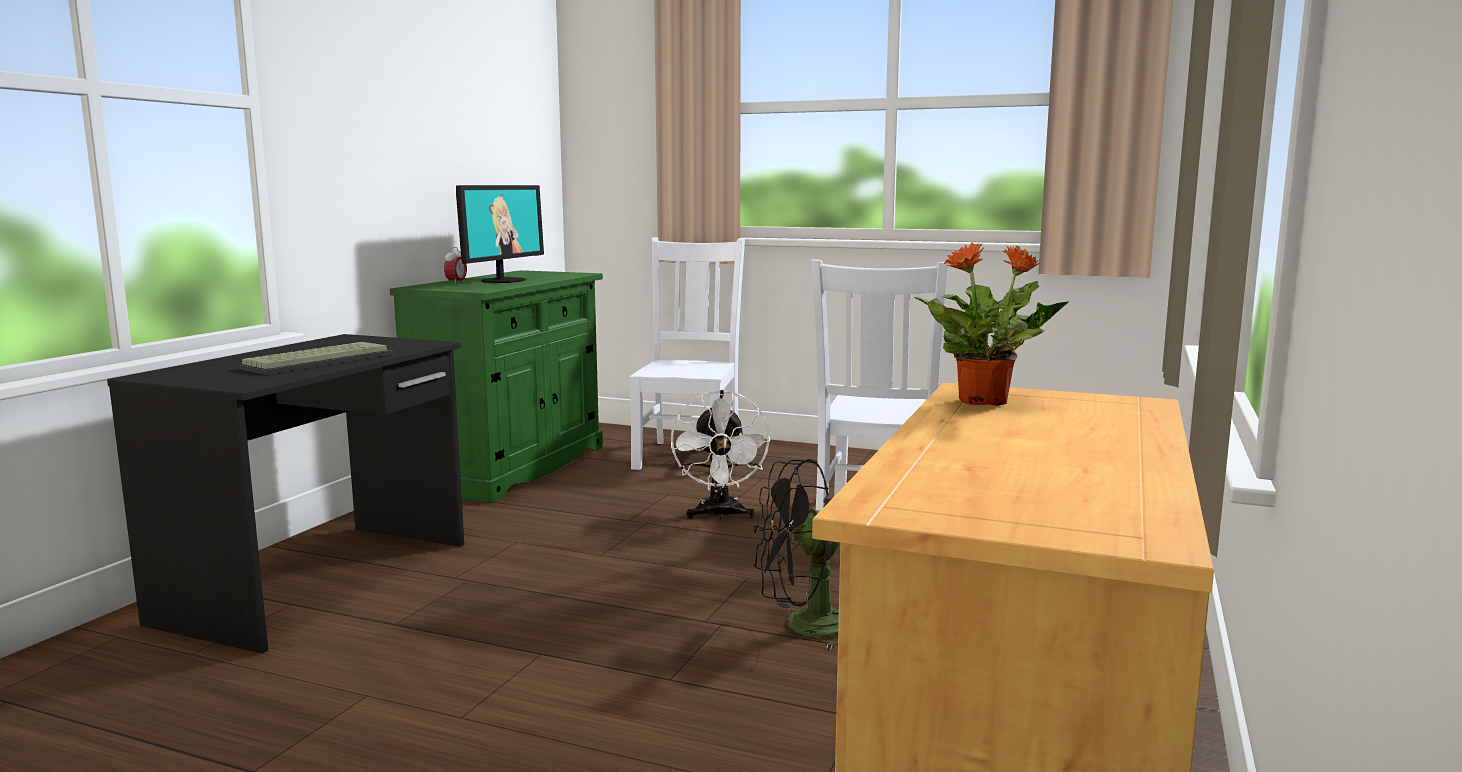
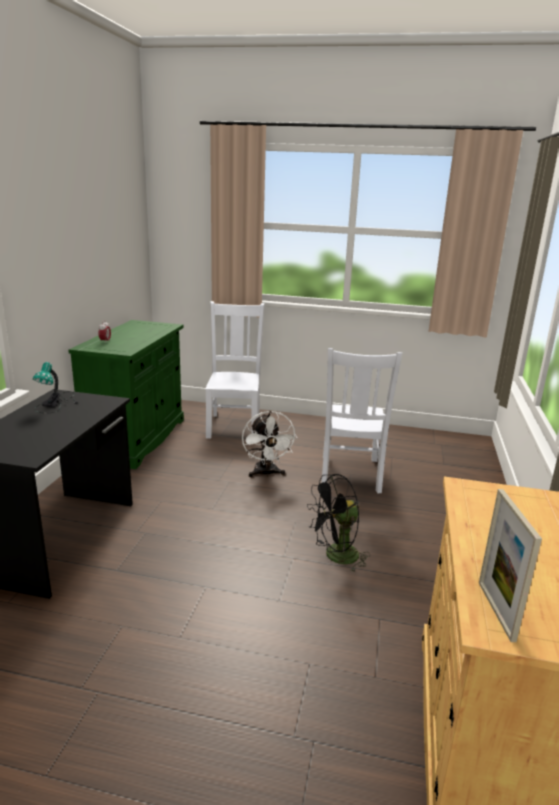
camera: 10 degrees left, 10 degrees up
keyboard [238,342,393,375] -> none
monitor [456,185,544,283] -> none
potted plant [914,243,1068,406] -> none
none -> table lamp [33,362,78,413]
none -> picture frame [479,489,542,642]

